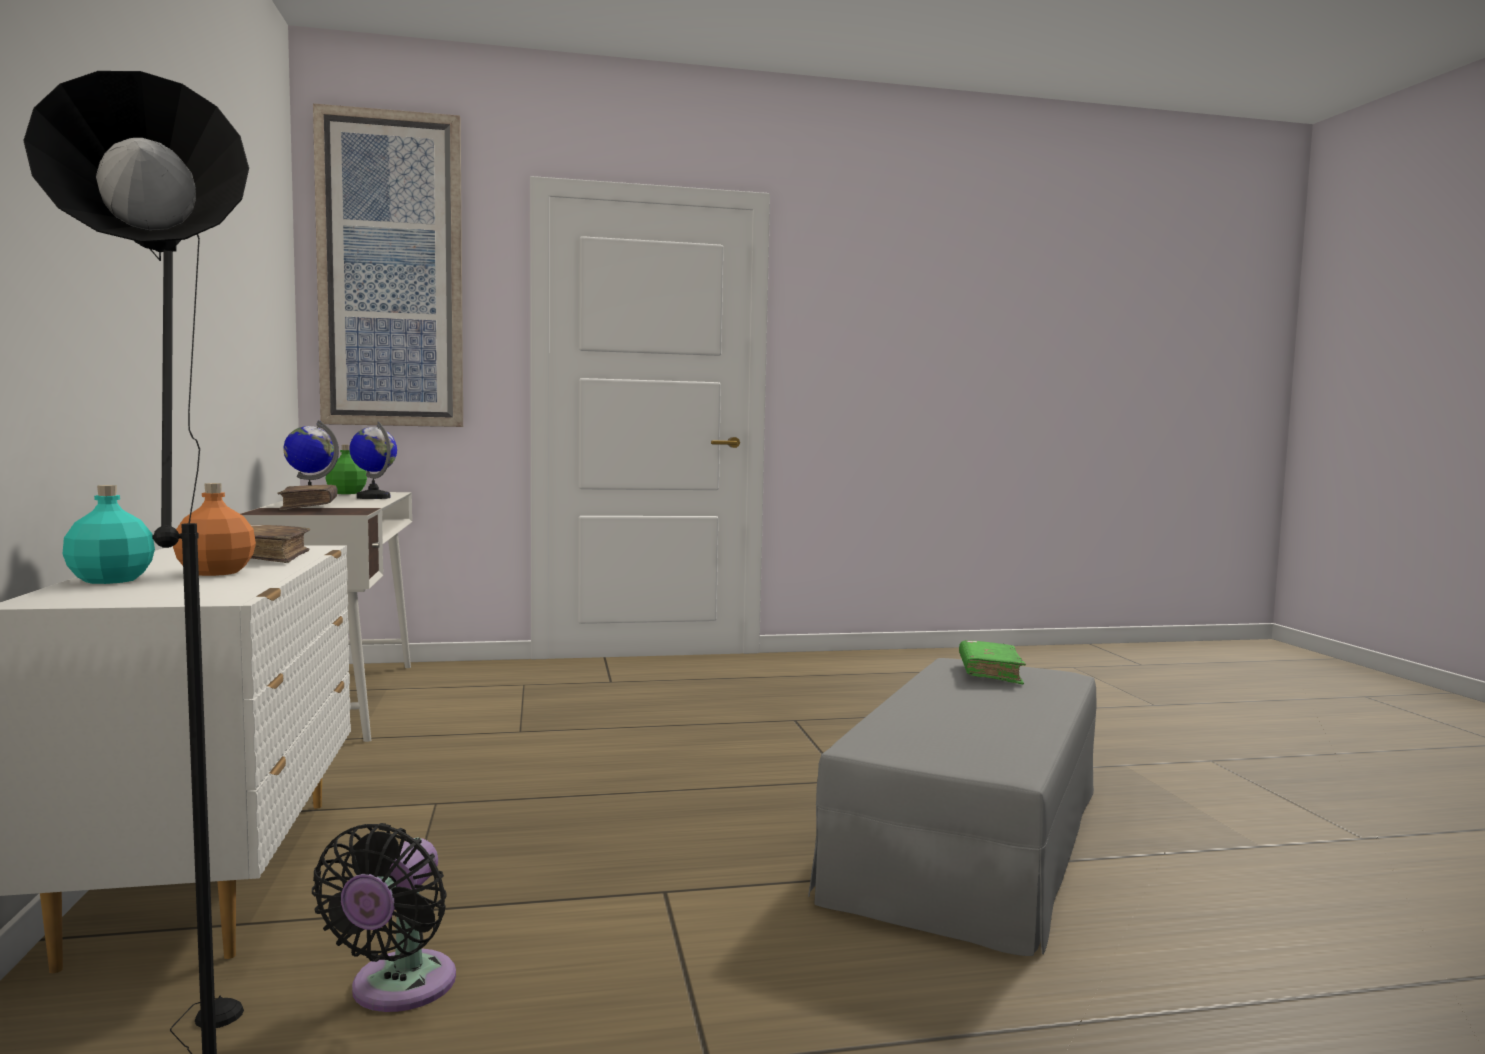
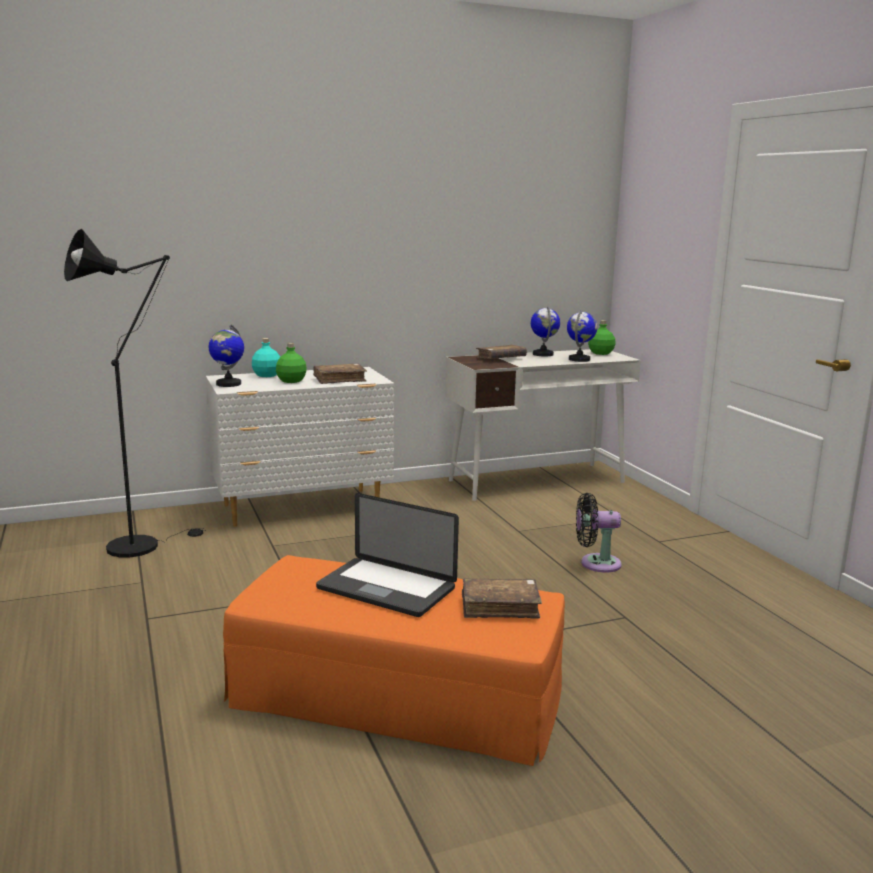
camera: 80 degrees right, 10 degrees up
orange bottle [173,483,256,576] -> green bottle [276,343,307,383]
black fan [312,823,456,1012] -> black fan moved to [576,493,622,573]
picture [313,103,463,427] -> none
grey ottoman [808,658,1097,956] -> orange ottoman [223,555,565,766]
green book [959,640,1026,684] -> brown book [462,578,542,619]
none -> globe [209,324,244,387]
none -> laptop [316,493,459,617]

